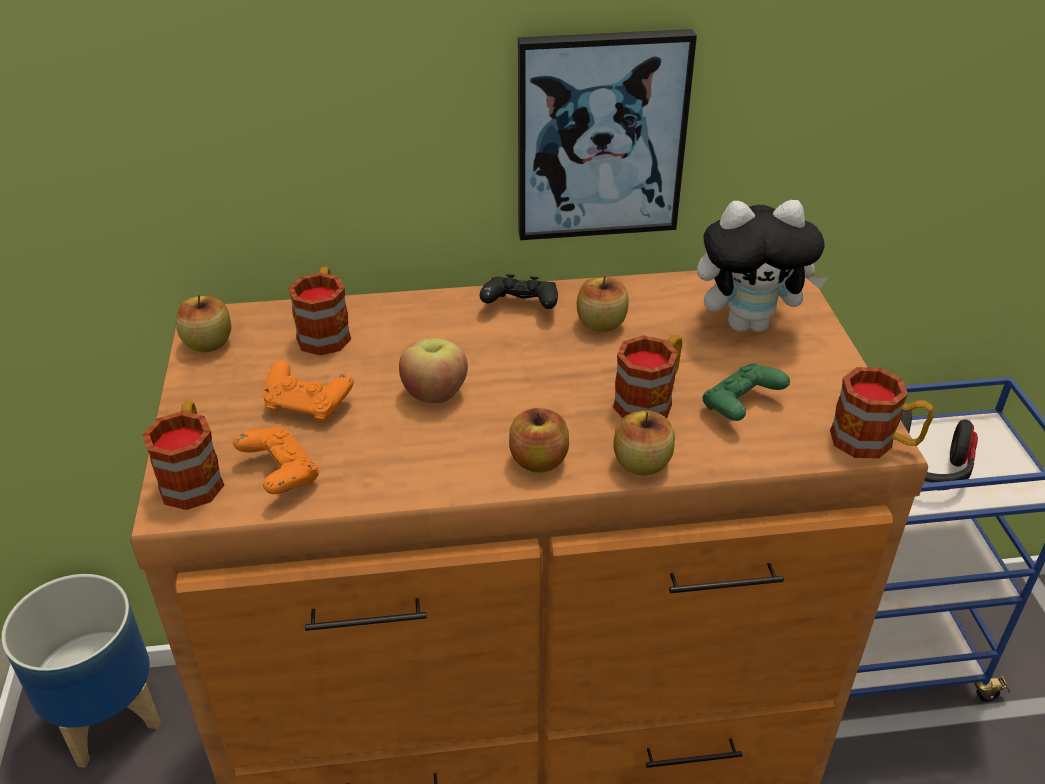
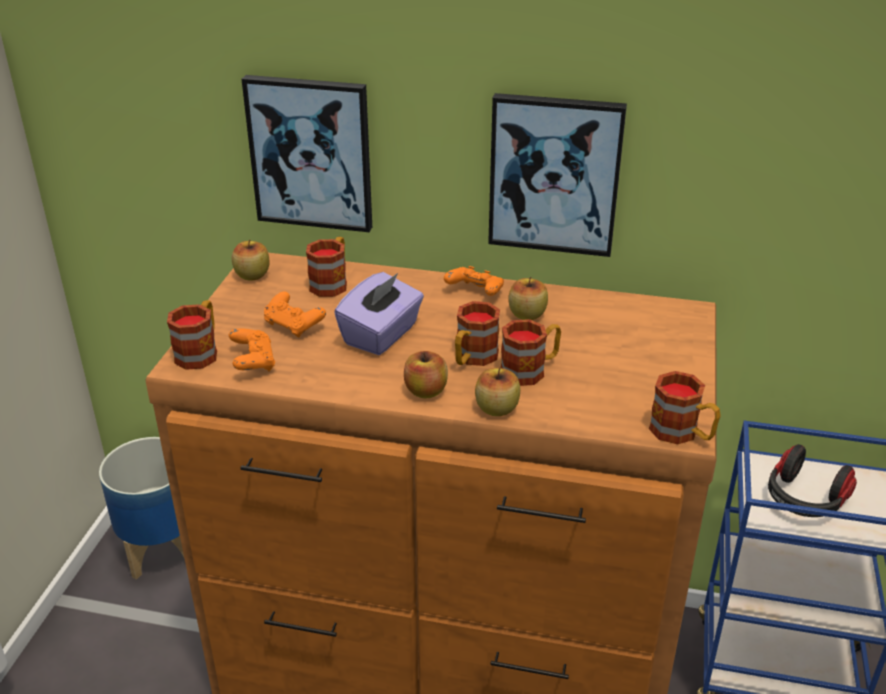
camera: 20 degrees right, 5 degrees down
apple [399,338,468,403] -> purple tissue box [334,272,424,355]
black game controller [479,274,558,309] -> orange game controller [444,266,504,296]
plush toy [697,200,828,332] -> none
green game controller [703,363,790,421] -> none
none -> picture [242,75,372,232]
none -> mug [455,301,500,366]

